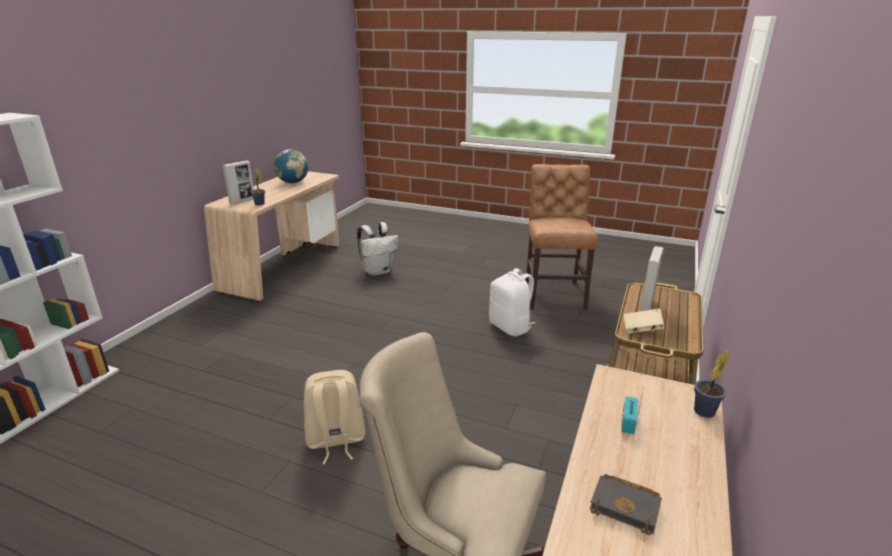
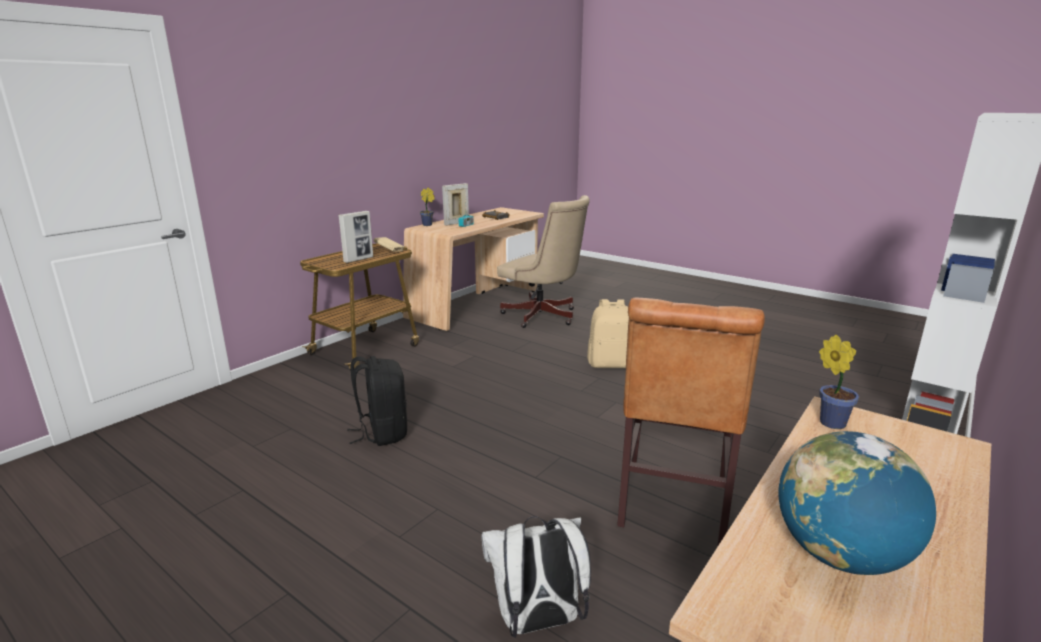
camera: 165 degrees left, 5 degrees down
picture frame [223,161,254,204] -> picture frame moved to [442,183,469,226]
white backpack [489,268,535,336] -> black backpack [347,356,407,446]
brown chair [526,164,598,310] -> brown chair moved to [617,298,765,545]

